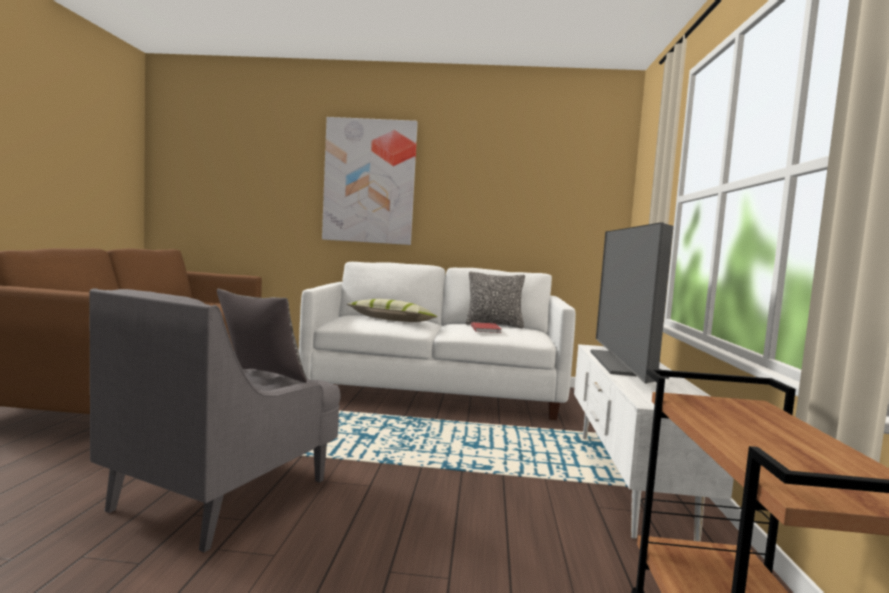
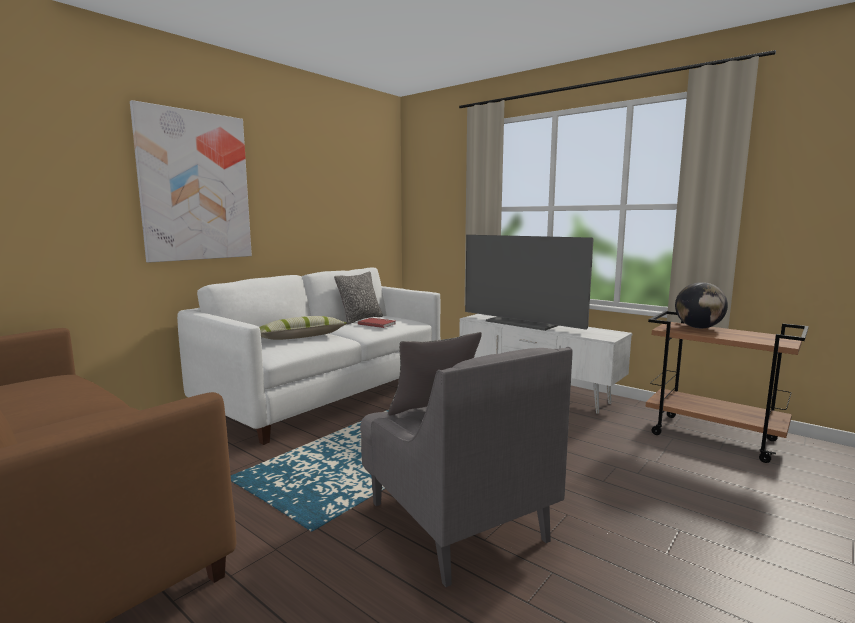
camera: 55 degrees left, 5 degrees up
none -> globe [675,282,728,328]

